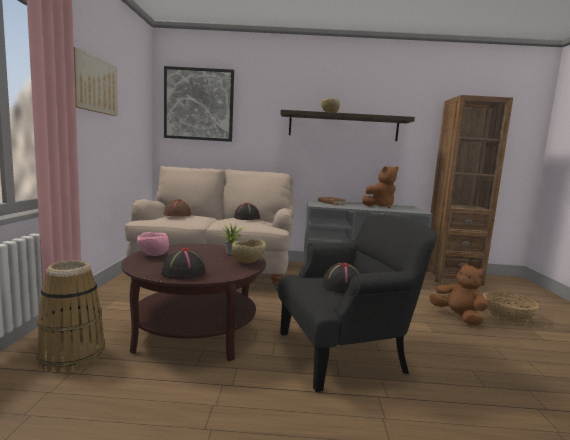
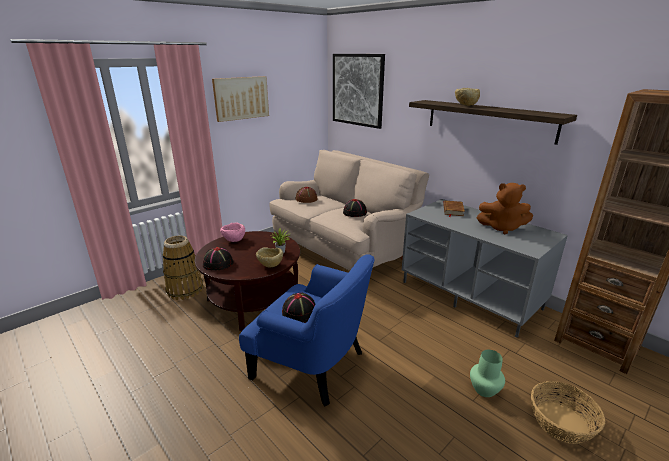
camera: 45 degrees right, 15 degrees up
black armchair [278,214,438,392] -> blue armchair [239,254,375,406]
brown plush toy [429,263,489,326] -> green vase [470,350,505,397]

